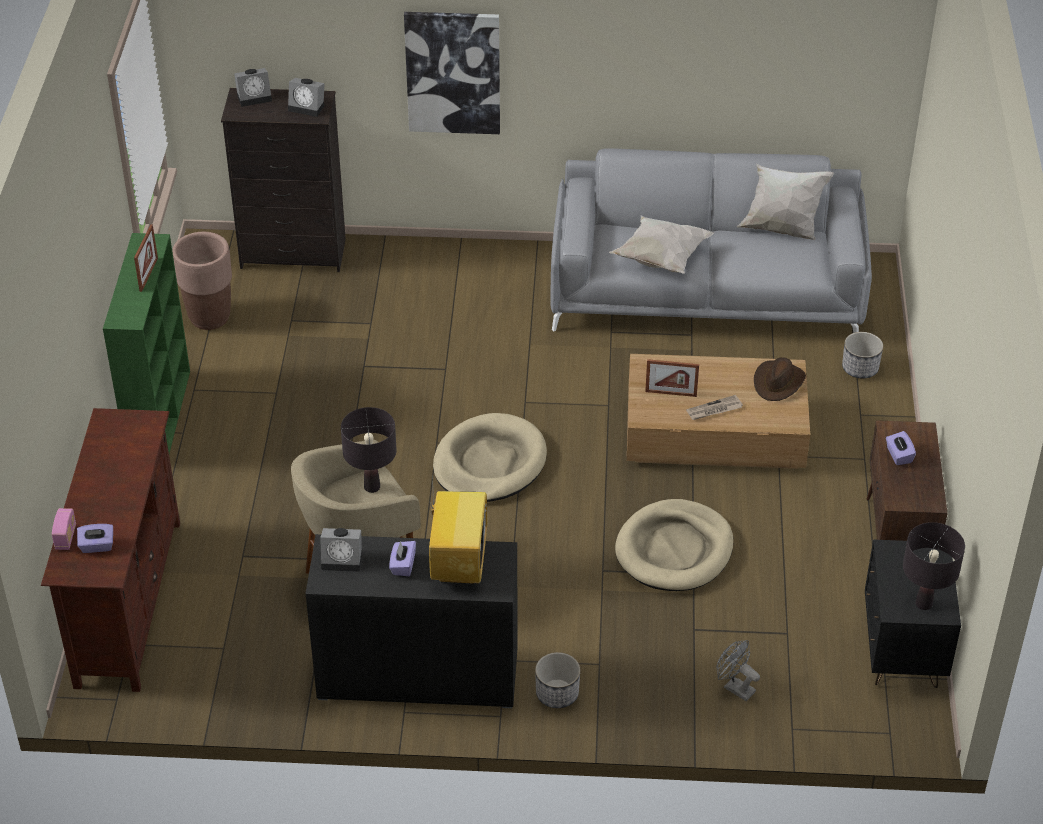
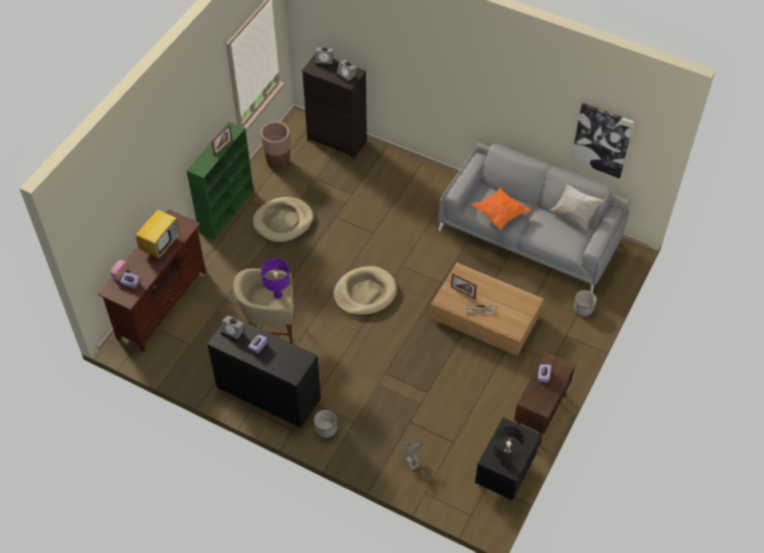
camera: 25 degrees right, 10 degrees up
black table lamp [341,407,397,493] -> purple table lamp [261,258,290,299]
picture [404,12,500,134] -> picture moved to [571,103,634,179]
television [429,474,487,584] -> television moved to [136,203,180,258]
white pillow [609,215,714,274] -> orange pillow [470,188,532,230]
beige dog bed [615,499,733,591] -> beige dog bed moved to [253,197,313,242]
brown hat [754,357,806,401] -> none

